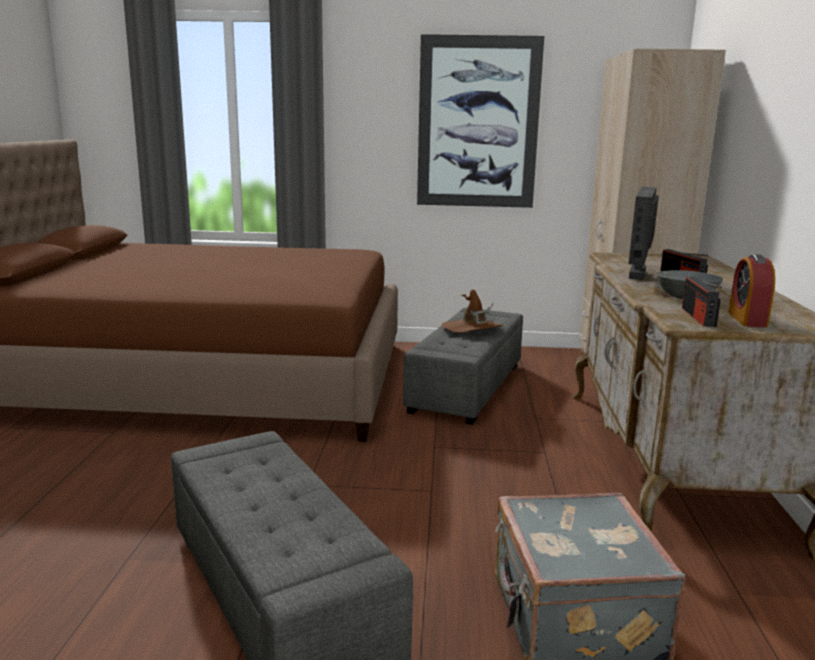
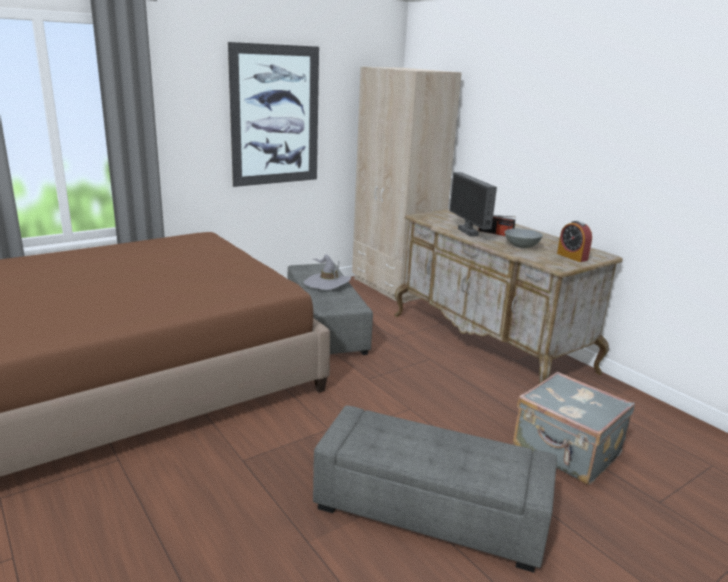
camera: 40 degrees left, 5 degrees up
brown hat [441,289,503,333] -> grey hat [304,254,351,290]
radio [682,277,722,327] -> none

